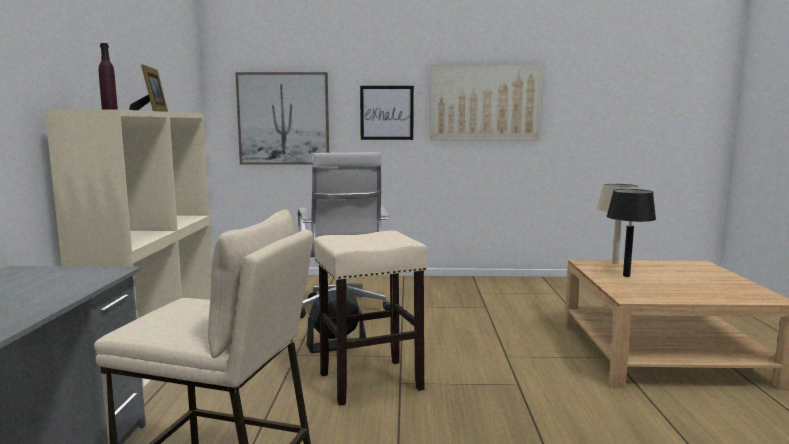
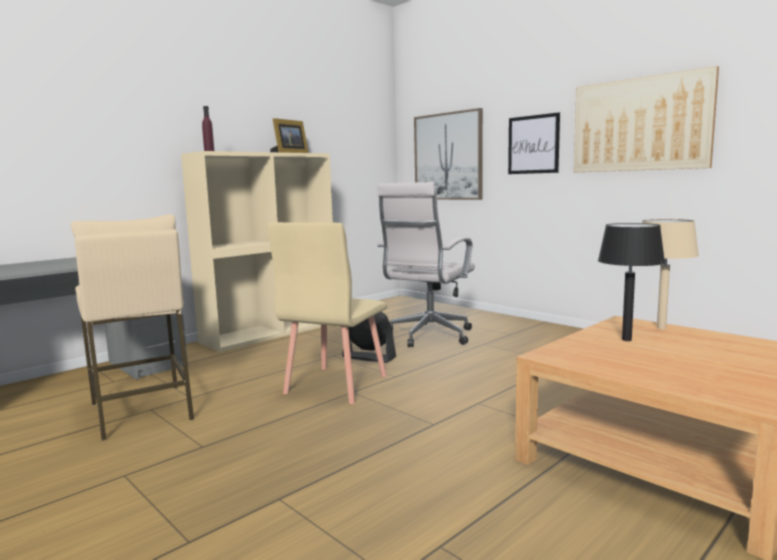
camera: 45 degrees right, 0 degrees up
beige stool [314,230,428,406] -> beige chair [267,222,387,404]

